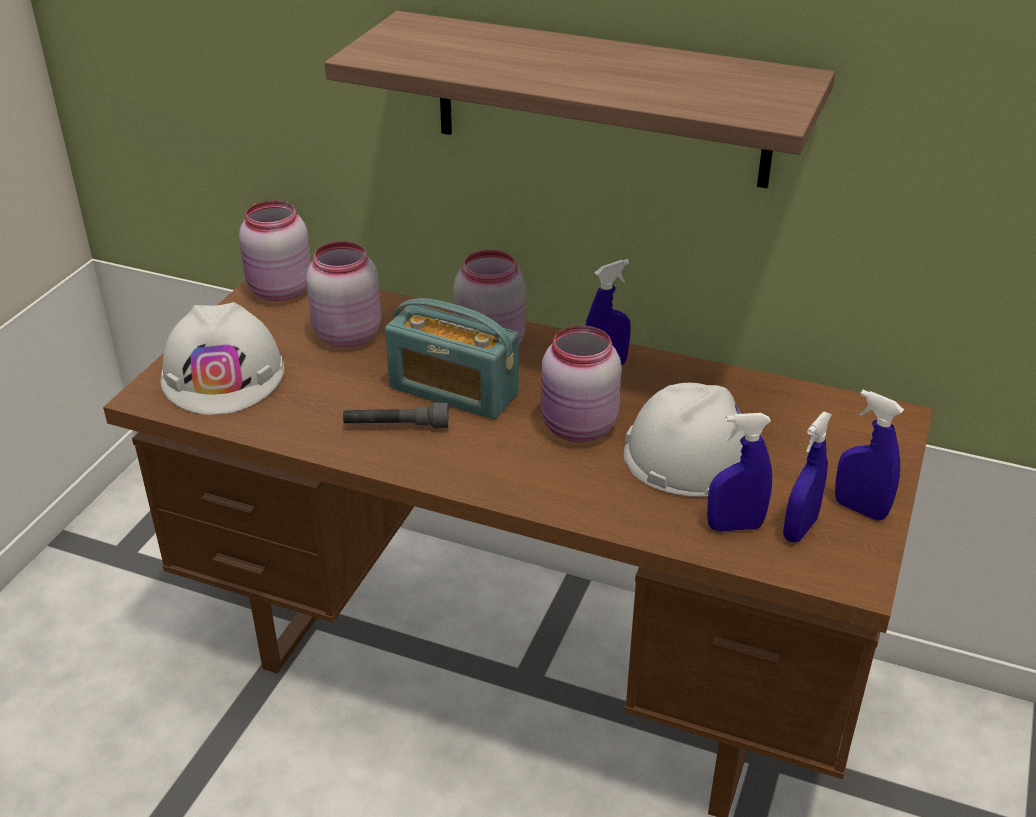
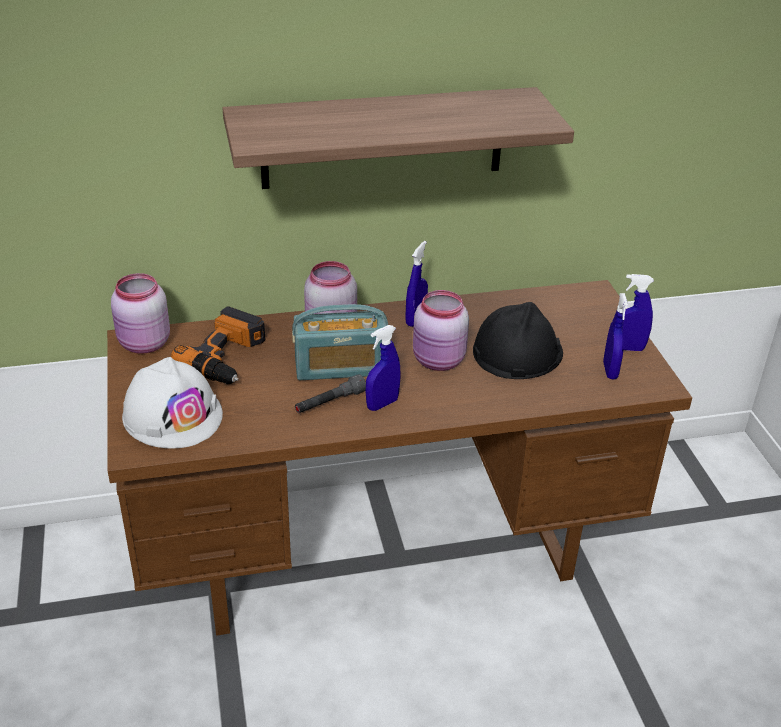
camera: 35 degrees left, 0 degrees up
pink jar [306,241,381,347] -> power drill [171,306,266,384]
white hard hat [624,383,745,497] -> black hard hat [473,302,563,379]
blue spray bottle [707,413,772,532] -> blue spray bottle moved to [366,325,401,411]

